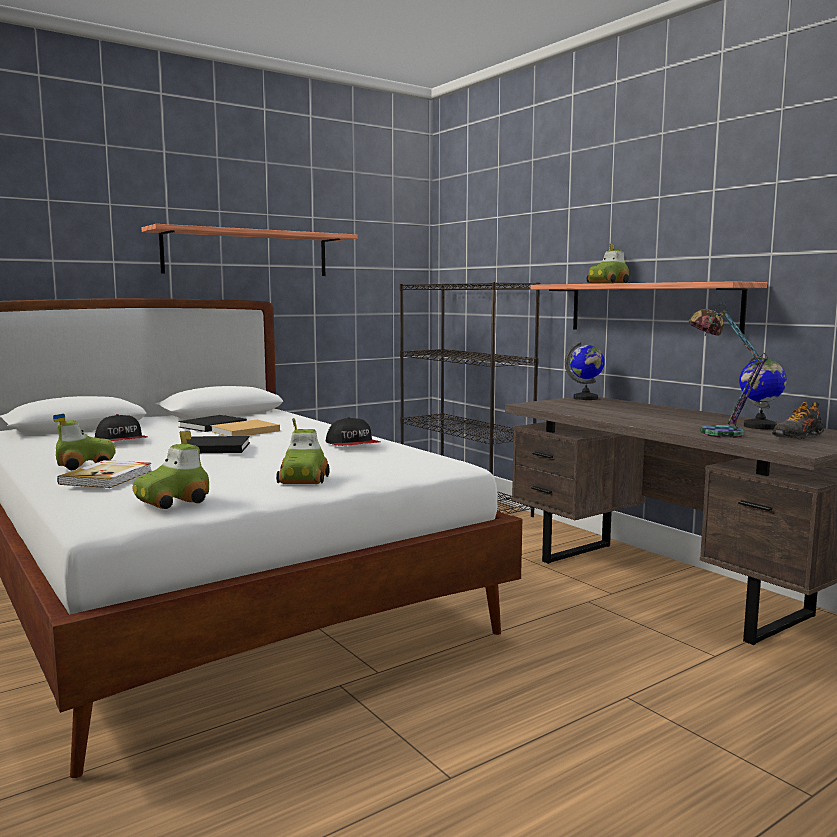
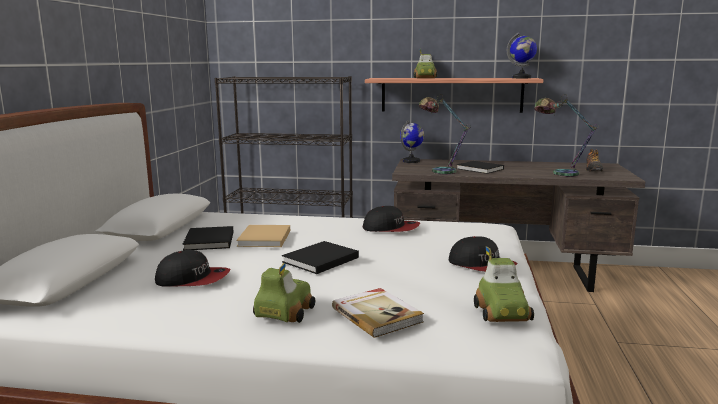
camera: 45 degrees left, 5 degrees up
shelf [142,224,358,276] -> none
toy car [276,418,329,484] -> cap [449,236,517,272]
globe [739,352,787,429] -> globe moved to [507,32,537,78]
none -> table lamp [419,94,471,175]
none -> black book [456,161,504,174]

